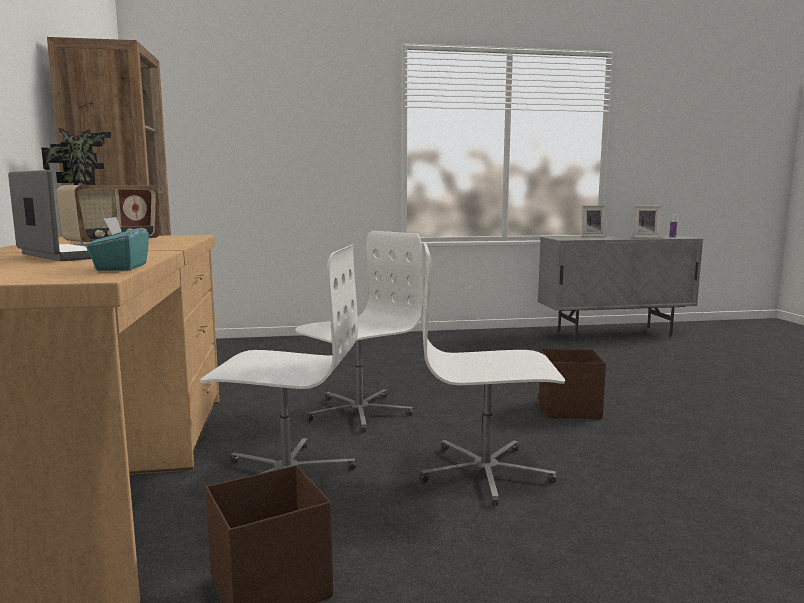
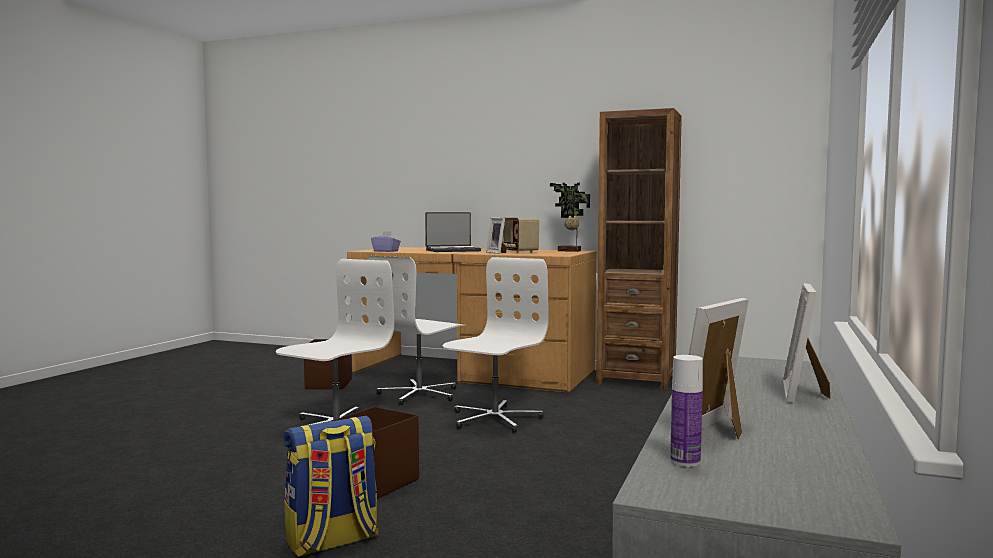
camera: 120 degrees right, 5 degrees down
turquoise tissue box [86,217,149,271] -> purple tissue box [371,231,401,252]
white office chair [296,231,424,432] -> white office chair turned 135 degrees counterclockwise [443,257,549,433]
none -> backpack [284,416,379,557]
none -> picture frame [486,218,507,254]

